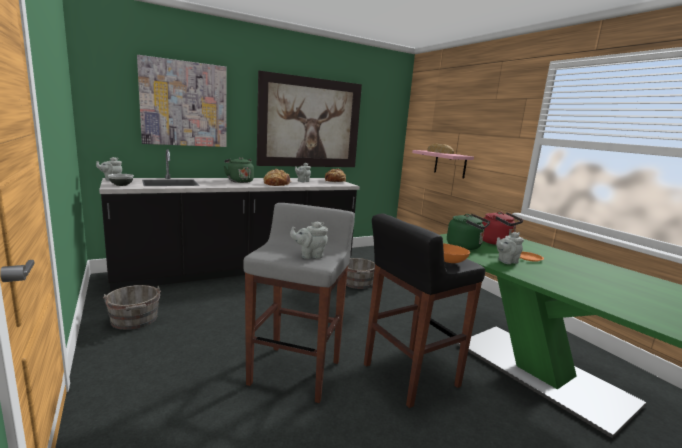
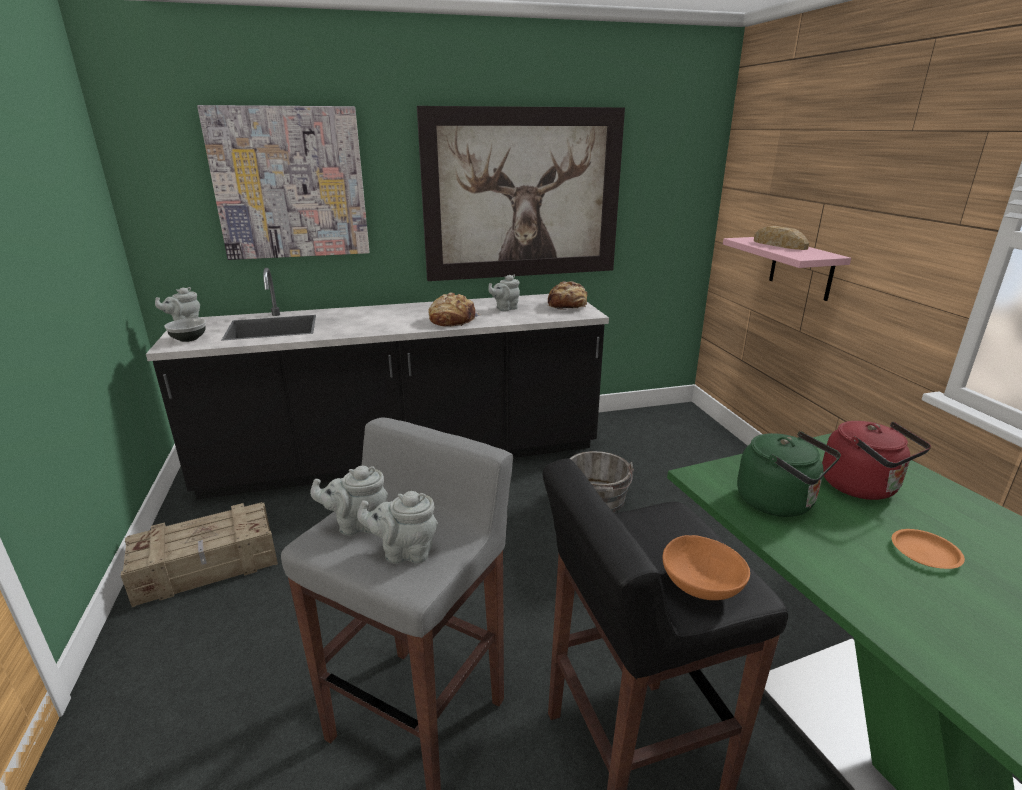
camera: 15 degrees right, 10 degrees up
grey bucket [103,285,161,330] -> crate [121,502,278,607]
green kettle [224,157,254,183] -> none
grey teapot [496,232,524,264] -> grey teapot moved to [310,466,388,536]

